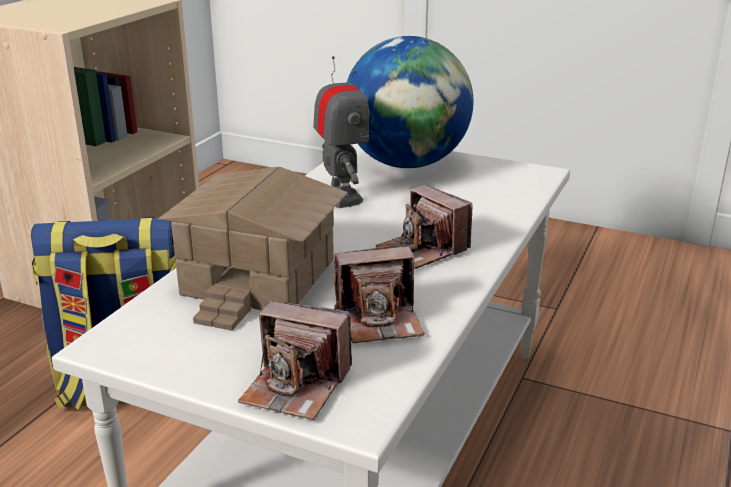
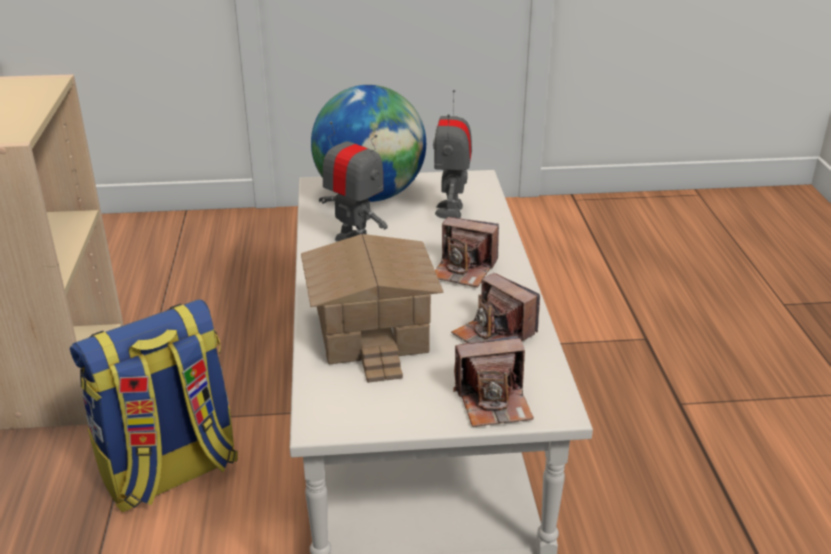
camera: 30 degrees left, 5 degrees up
camera [334,244,425,343] -> camera turned 90 degrees clockwise [451,273,540,343]
none -> toy robot [433,90,472,219]

